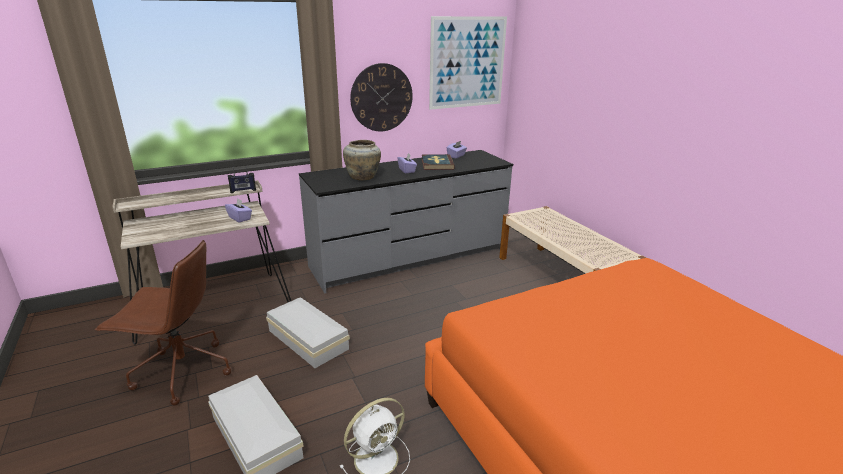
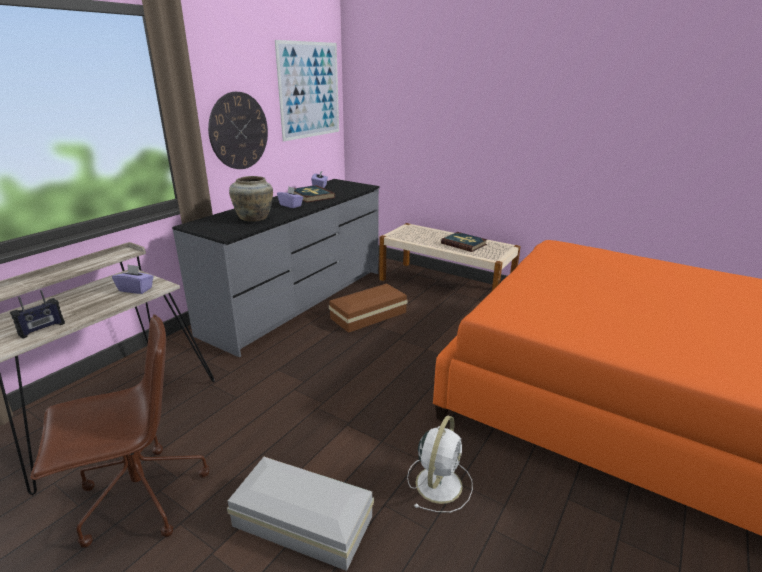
camera: 30 degrees left, 0 degrees up
radio [228,166,256,193] -> radio moved to [10,290,65,339]
white storage box [266,297,350,368] -> none
none -> brown storage box [329,283,408,333]
none -> book [441,232,487,252]

